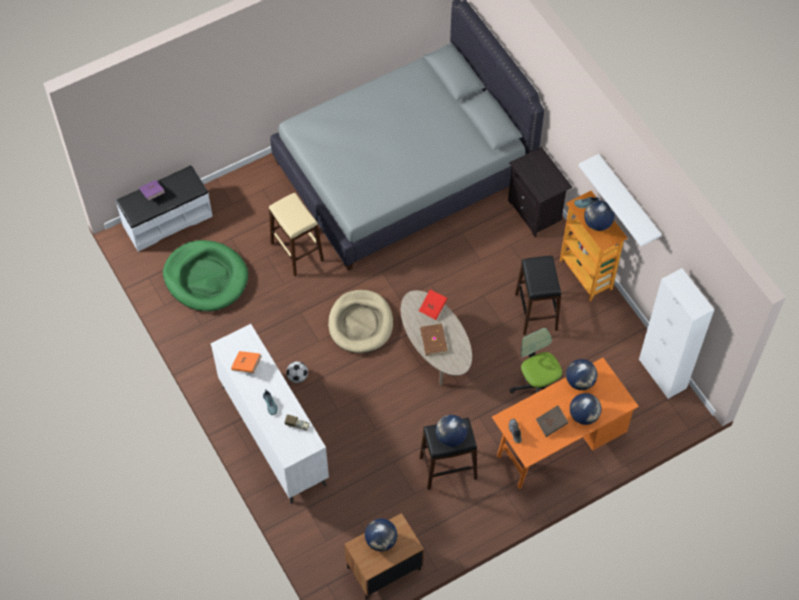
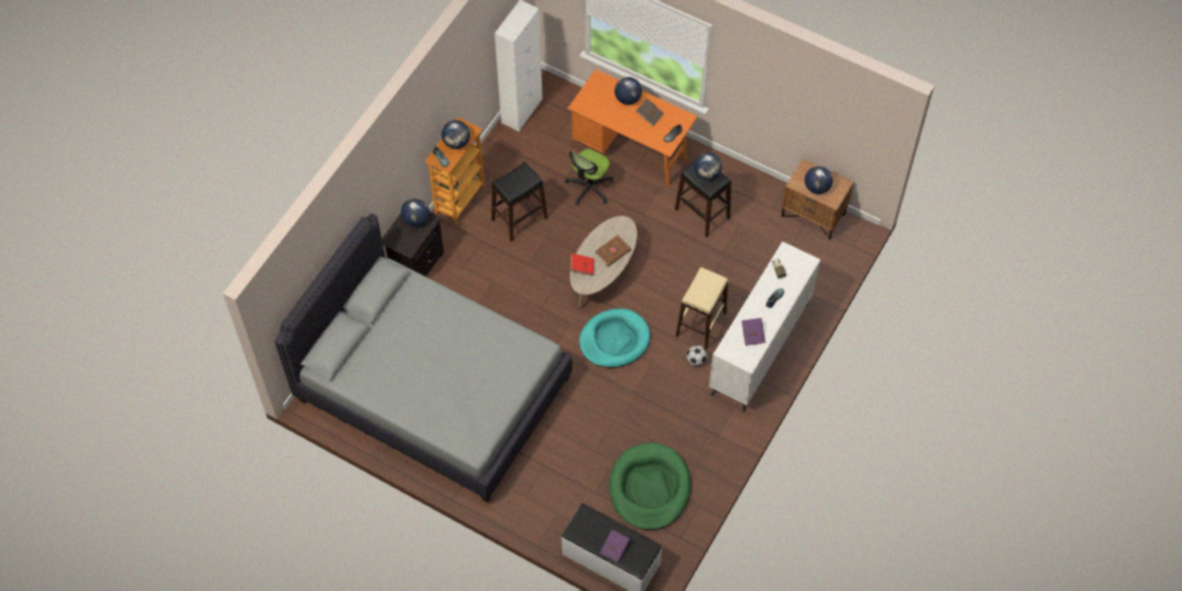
camera: 120 degrees left, 0 degrees up
orange book [231,351,262,373] -> purple book [742,318,765,346]
beige stool [269,193,324,276] -> beige stool moved to [676,267,728,350]
beige dog bed [328,290,393,353] -> turquoise dog bed [579,308,650,368]
globe [566,359,597,390] -> globe moved to [401,198,430,227]
white shelf [579,154,661,247] -> none

